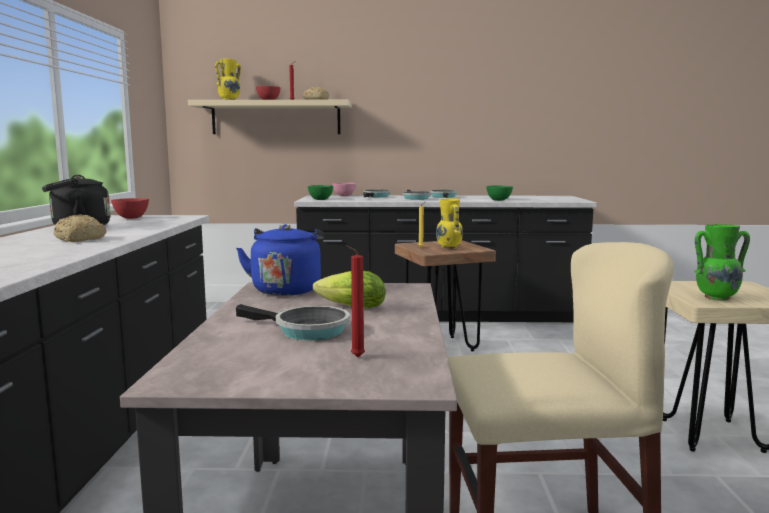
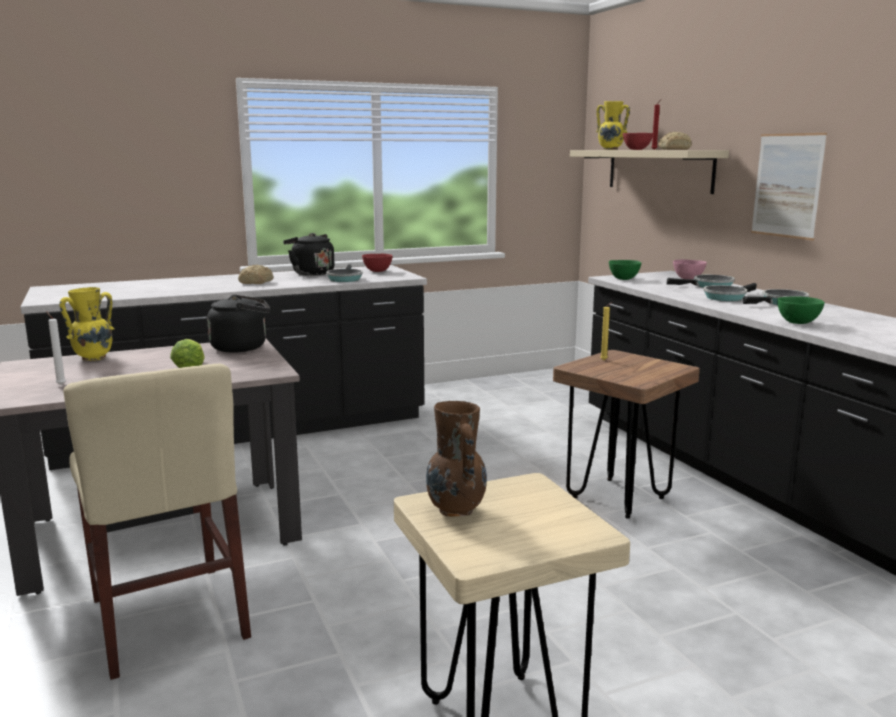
camera: 65 degrees right, 5 degrees up
blue kettle [236,224,324,296] -> black kettle [207,294,270,352]
frying pan [236,304,350,340] -> frying pan moved to [326,265,363,282]
red candle [347,246,365,357] -> white candle [46,311,66,385]
yellow vase [436,198,463,249] -> yellow vase moved to [60,287,115,361]
green vase [694,224,750,301] -> brown vase [426,401,487,517]
none -> picture [751,133,827,241]

